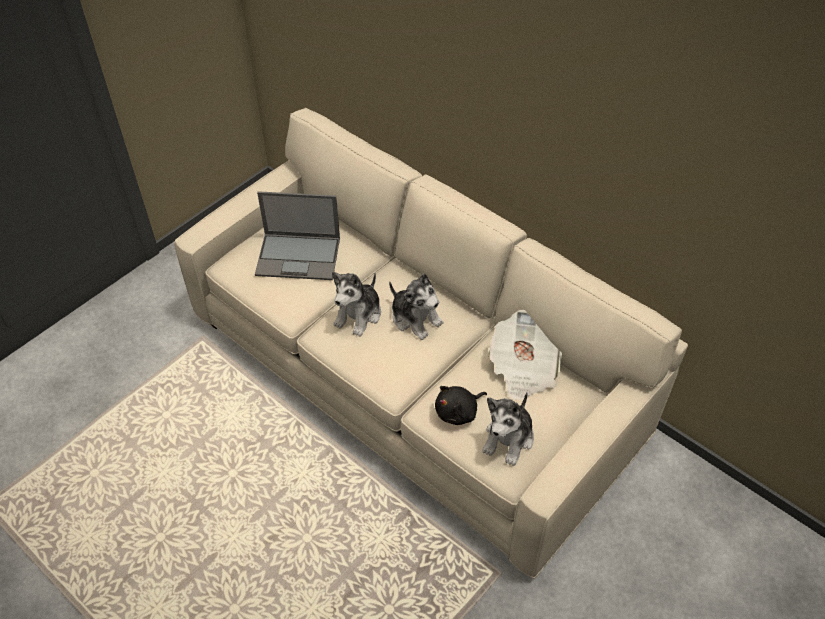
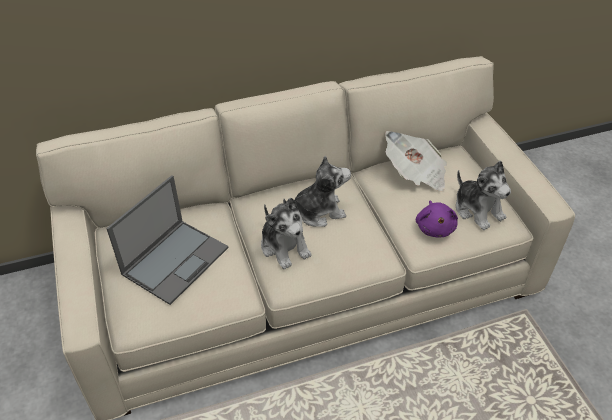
camera: 60 degrees left, 5 degrees down
black plush toy [435,386,487,425] -> purple plush toy [416,201,458,238]

